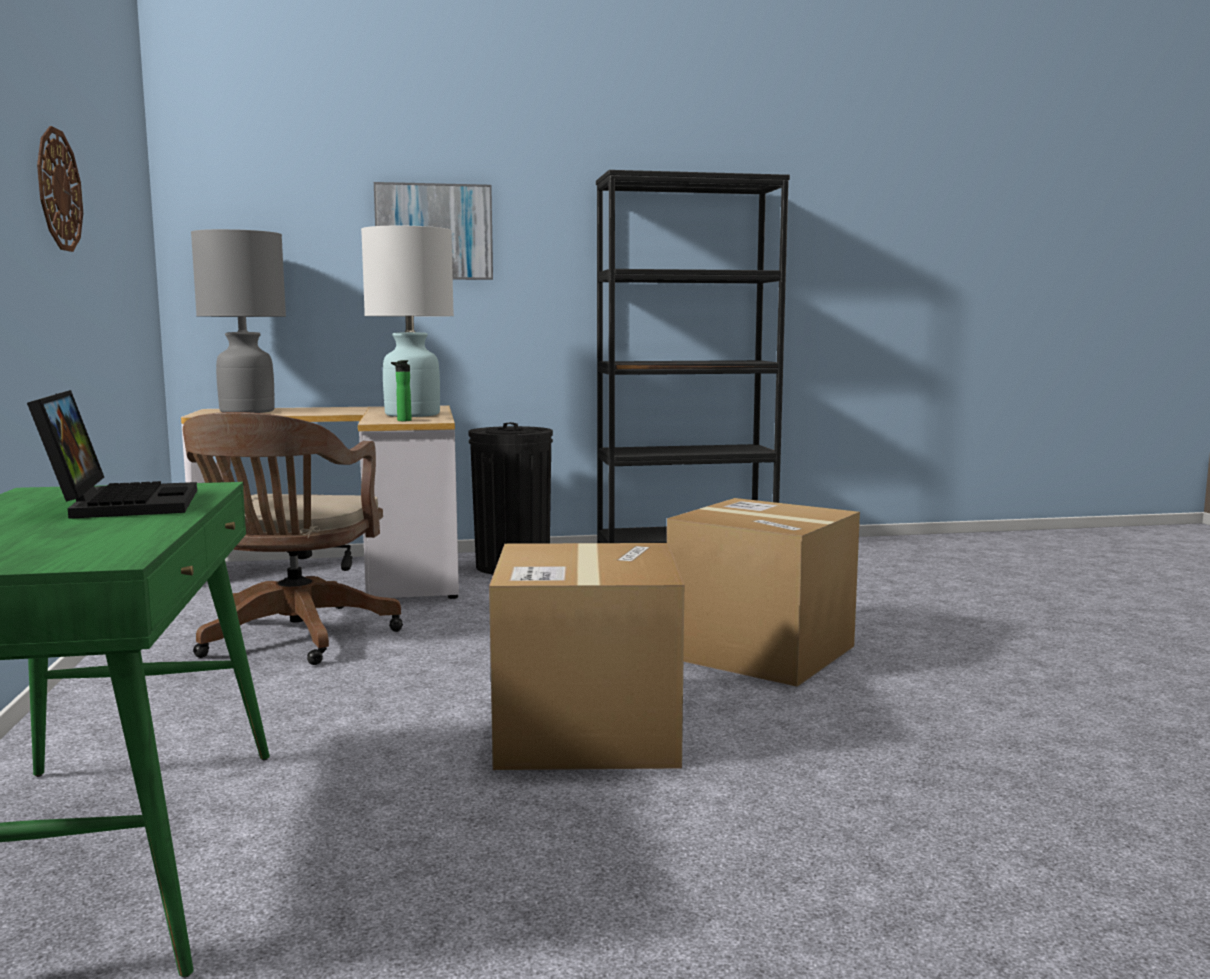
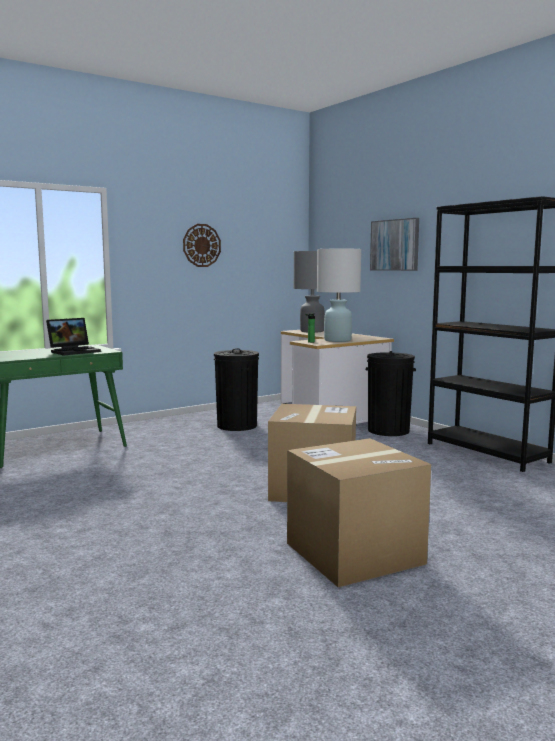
camera: 65 degrees right, 0 degrees up
brown office chair [183,412,403,665] -> black trash can [214,348,259,431]
cardboard box [489,543,684,770] -> cardboard box moved to [287,438,431,587]

